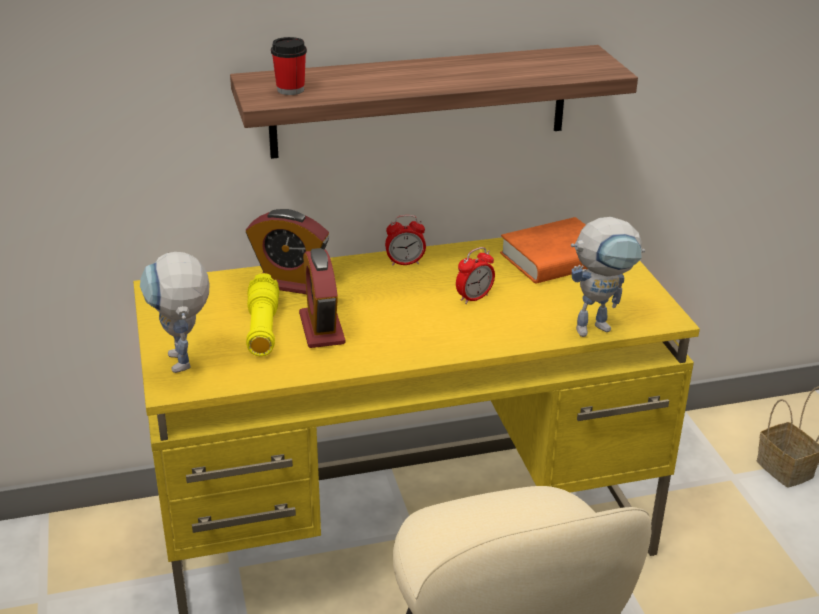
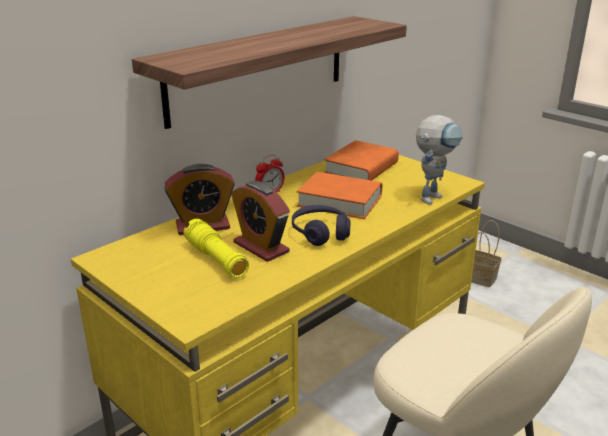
camera: 30 degrees left, 5 degrees down
toy robot [140,252,210,373] -> none
cup [271,37,307,95] -> none
alarm clock [456,247,495,304] -> orange book [297,172,382,219]
none -> purple headphones [292,205,351,246]

